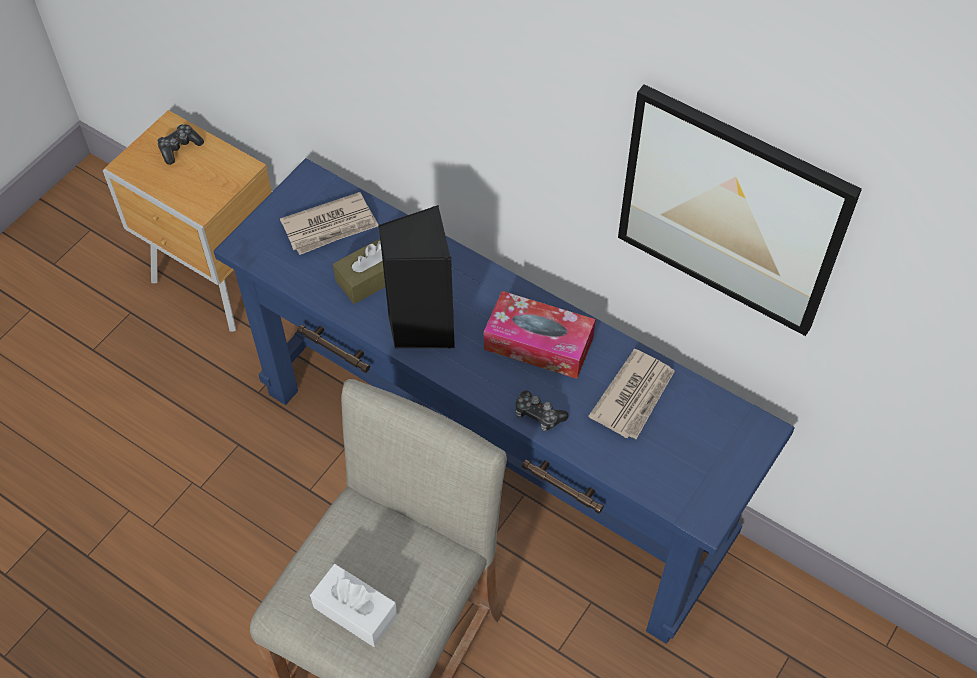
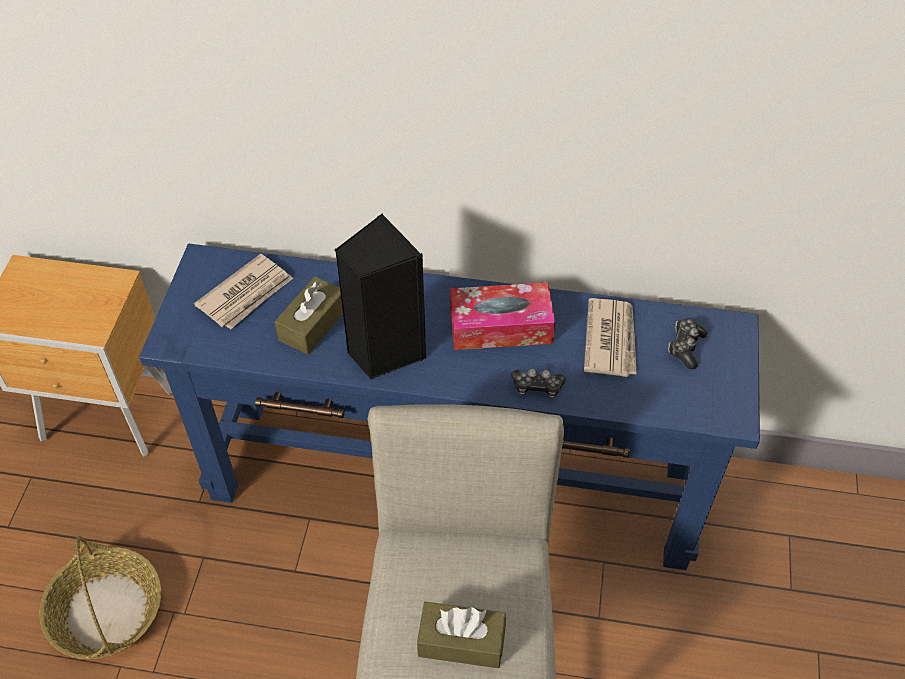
camera: 25 degrees left, 5 degrees down
game controller [157,124,204,165] -> game controller moved to [668,319,707,369]
white tissue box [310,564,398,647] -> brown tissue box [417,602,506,668]
picture [618,84,862,336] -> none
none -> basket [39,536,161,659]

